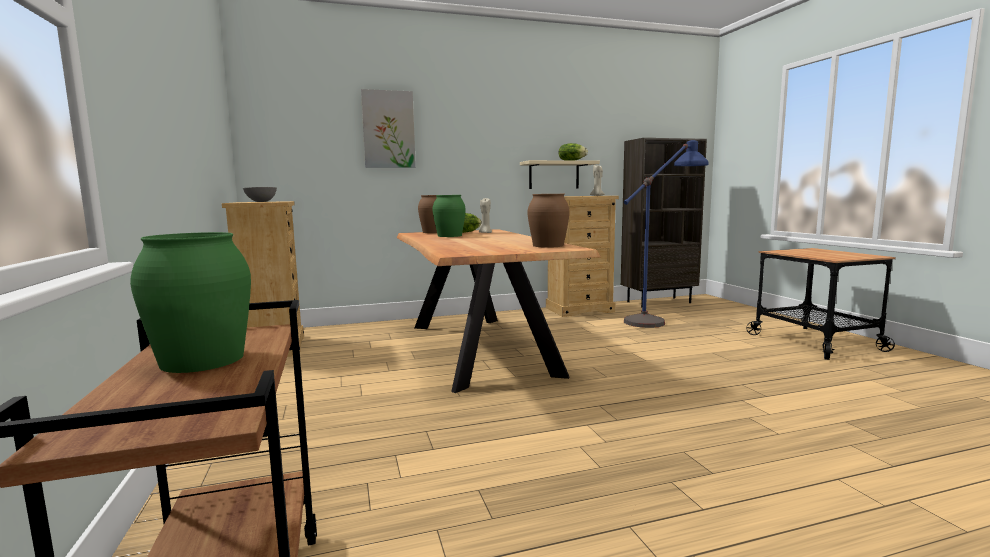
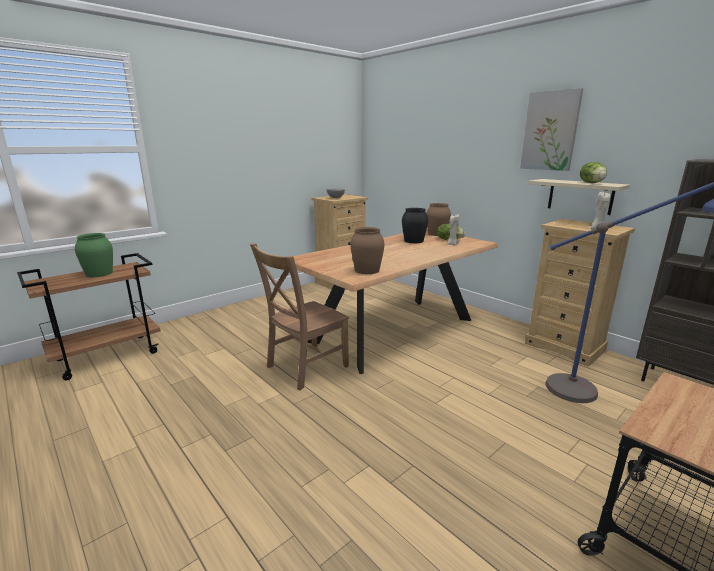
camera: 65 degrees right, 10 degrees up
picture [361,89,416,168] -> picture moved to [520,88,583,171]
green vase [433,195,466,237] -> black vase [402,208,428,243]
none -> brown chair [250,243,349,390]

